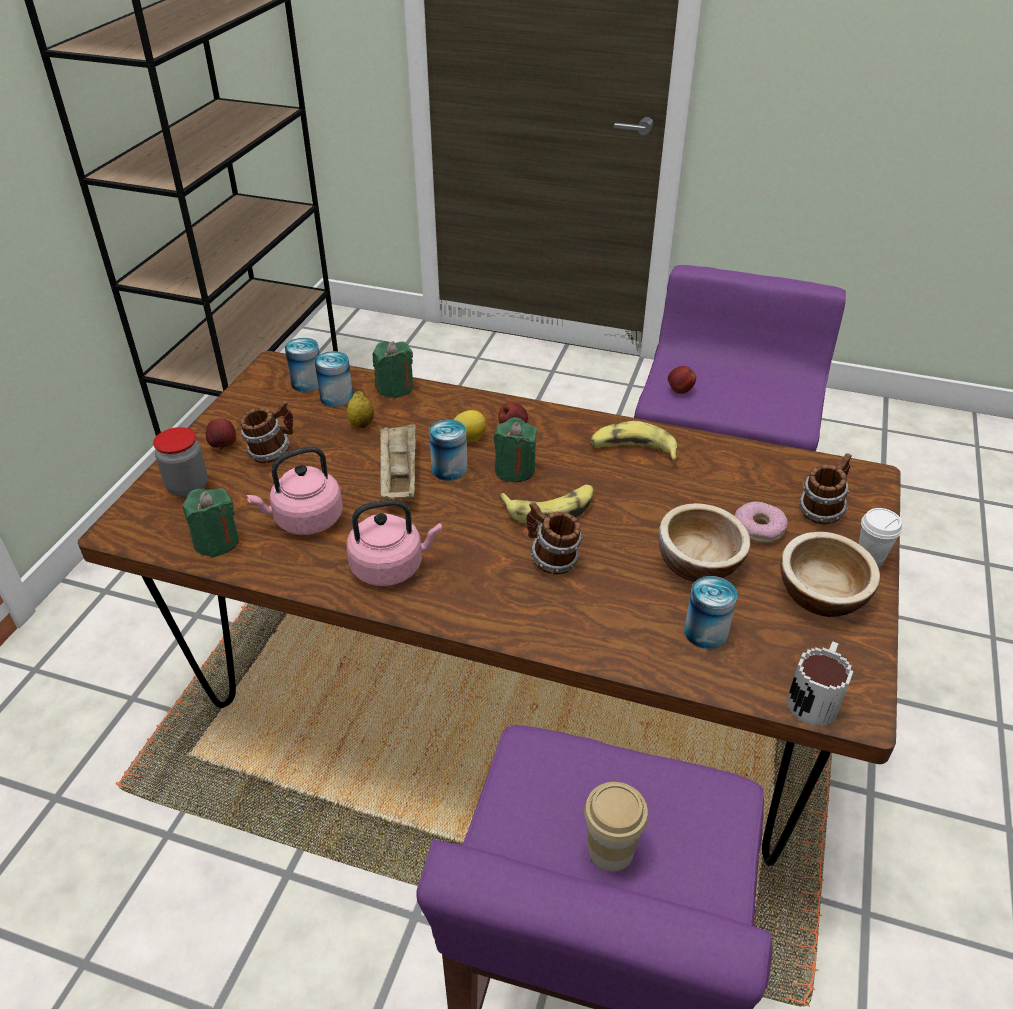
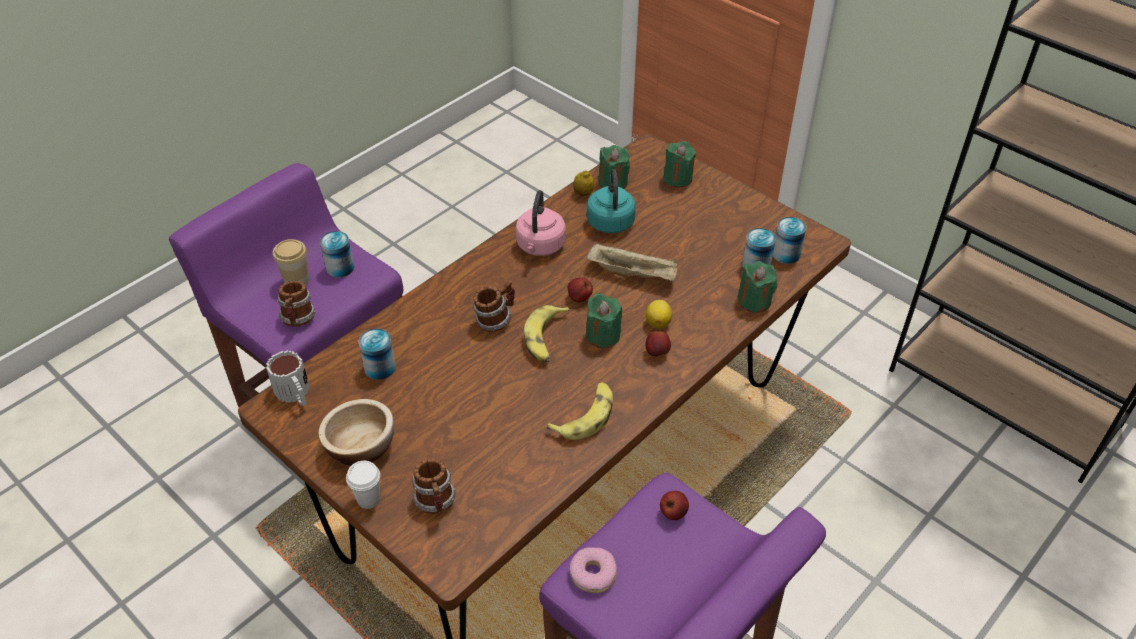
camera: 115 degrees right, 5 degrees up
jar [153,427,208,497] -> green candle [663,141,696,187]
apple [206,418,236,450] -> apple moved to [567,278,593,302]
mug [240,401,294,463] -> mug moved to [277,281,315,327]
pink kettle [246,446,343,535] -> turquoise kettle [587,169,636,233]
lemon [347,391,374,428] -> lemon moved to [573,170,594,196]
can [429,419,468,481] -> can moved to [320,231,354,278]
bowl [658,503,750,582] -> none
donut [735,502,788,543] -> donut moved to [570,547,617,593]

